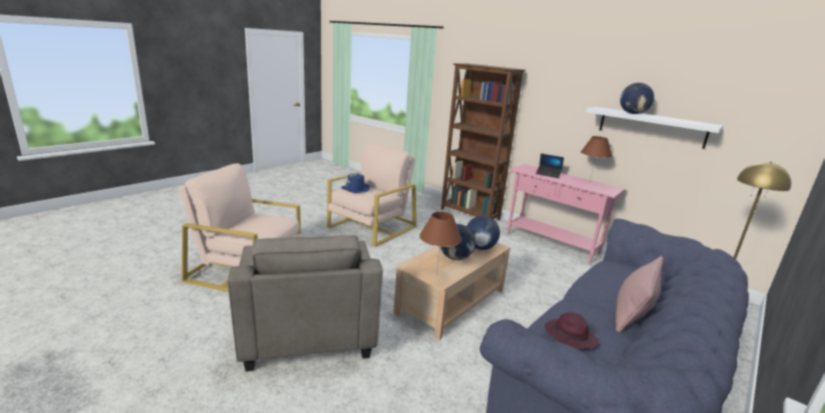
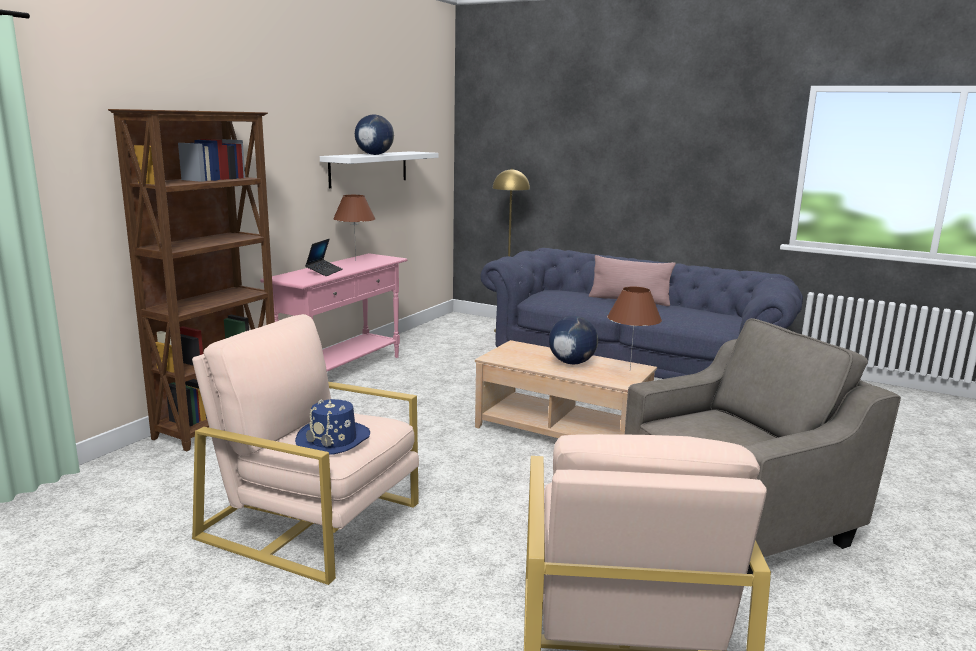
camera: 100 degrees left, 5 degrees down
globe [467,216,500,250] -> none
purple hat [545,312,598,349] -> none

